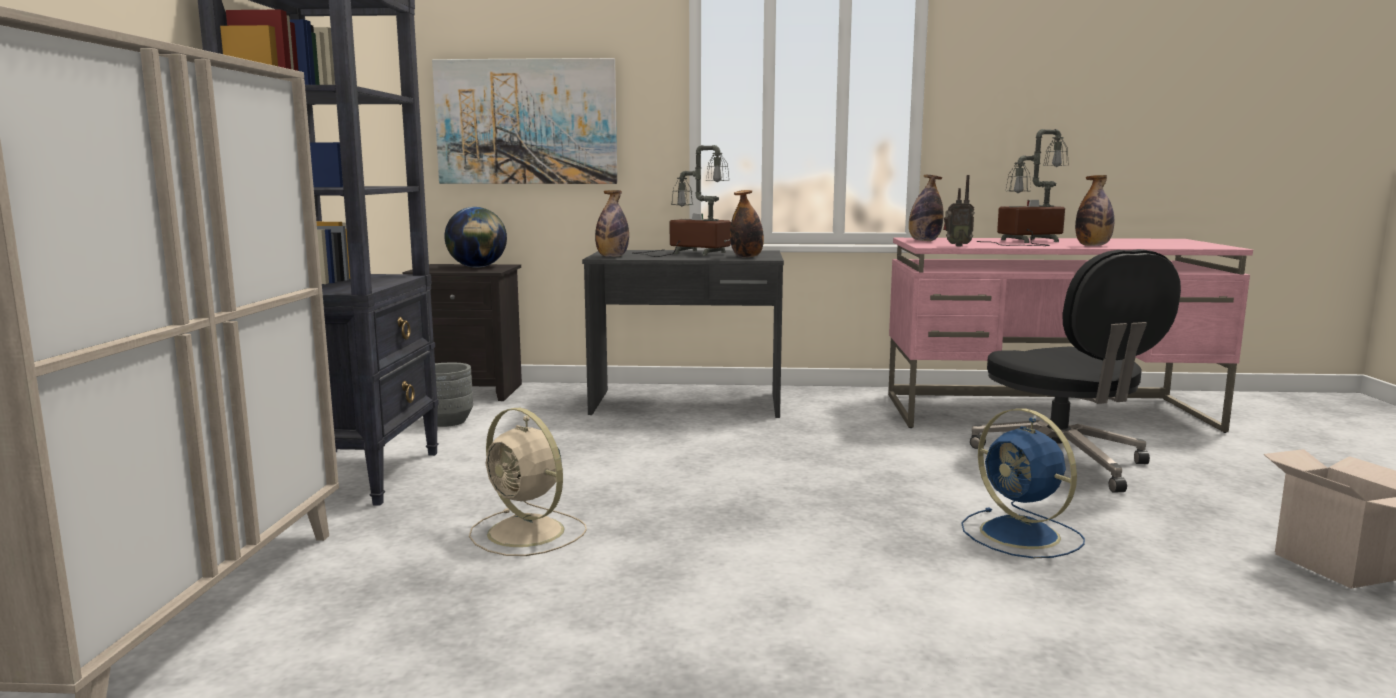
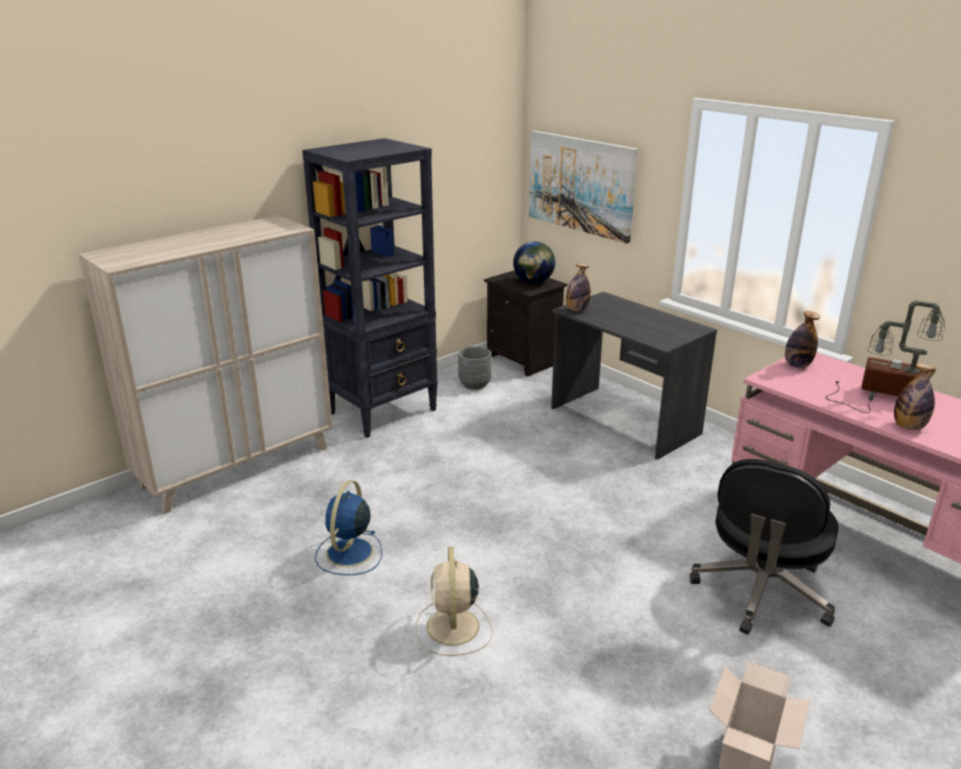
camera: 45 degrees right, 15 degrees up
beige fan [469,408,587,556] -> beige fan moved to [416,547,493,656]
table lamp [632,145,731,257] -> none
bottle [730,190,764,258] -> none
radio [943,175,975,246] -> none
blue fan [961,408,1085,558] -> blue fan moved to [315,480,382,575]

